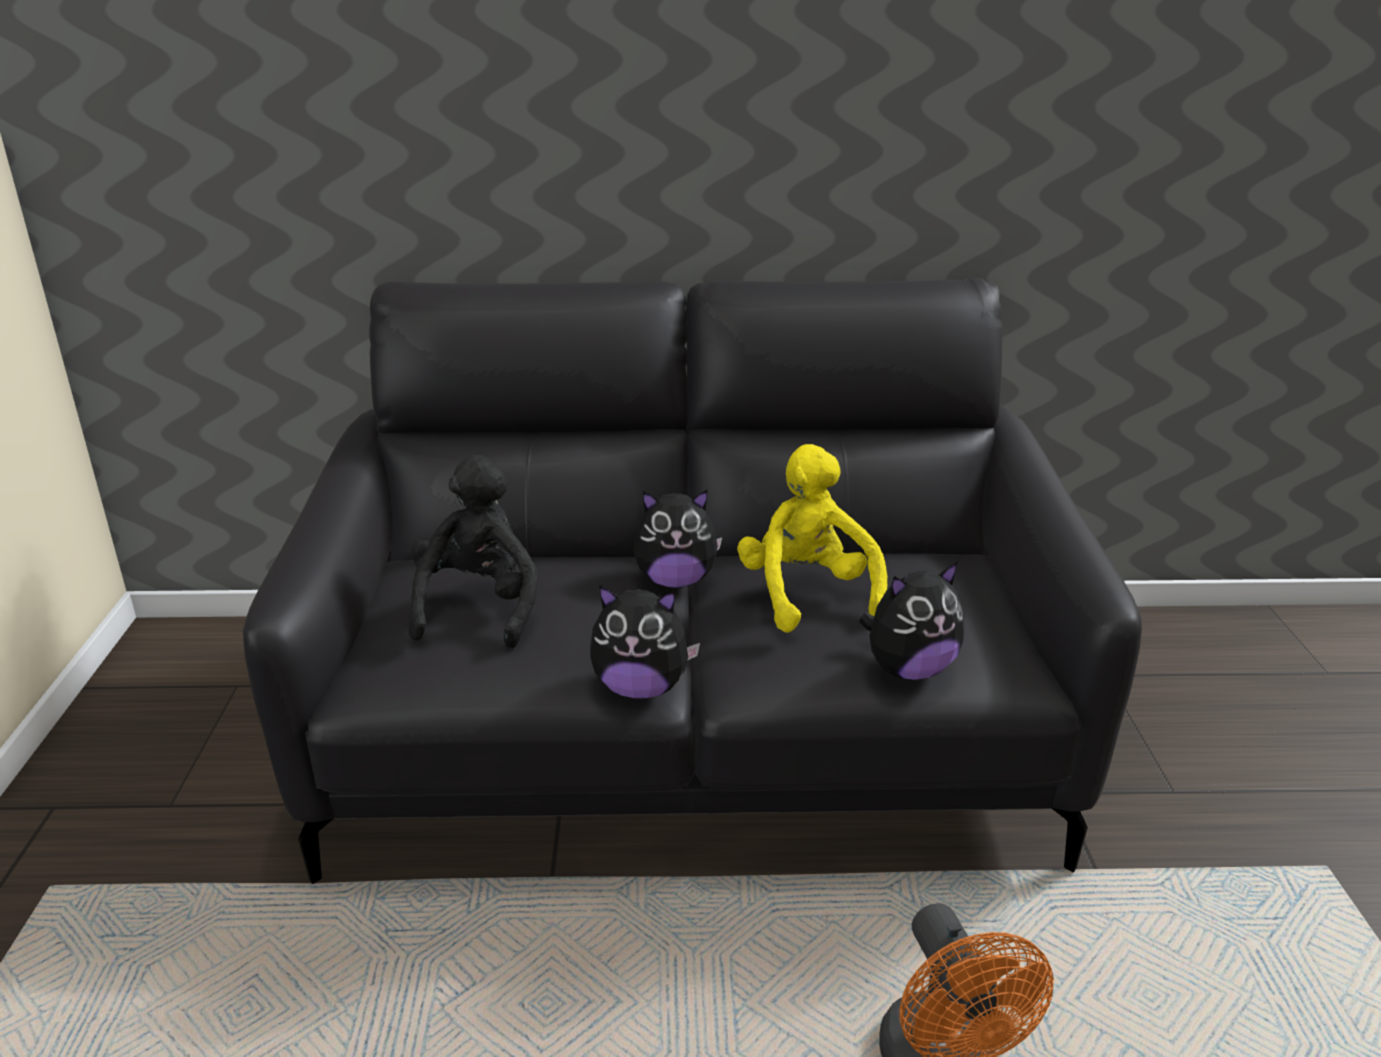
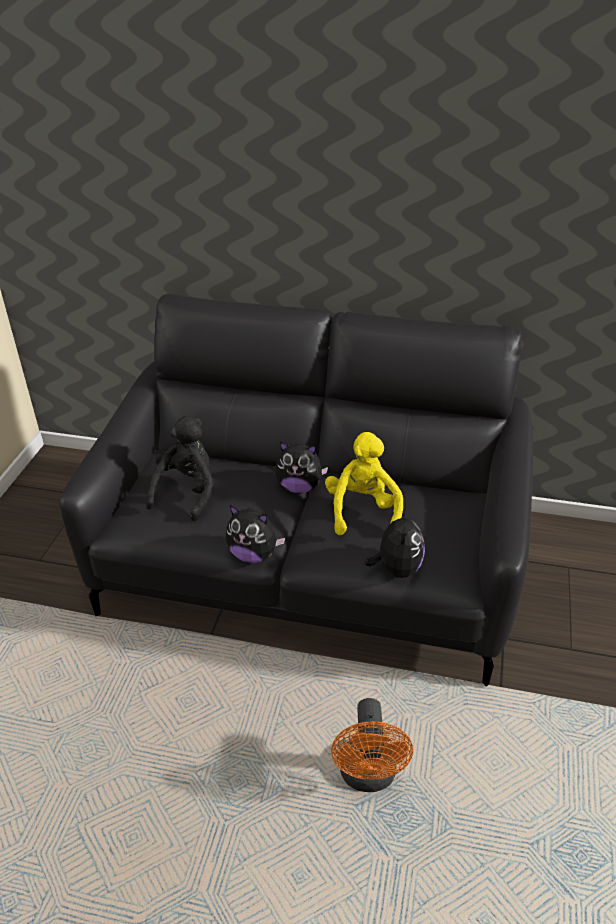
camera: 15 degrees right, 10 degrees up
plush toy [859,561,964,680] -> plush toy turned 75 degrees counterclockwise [364,506,425,578]

